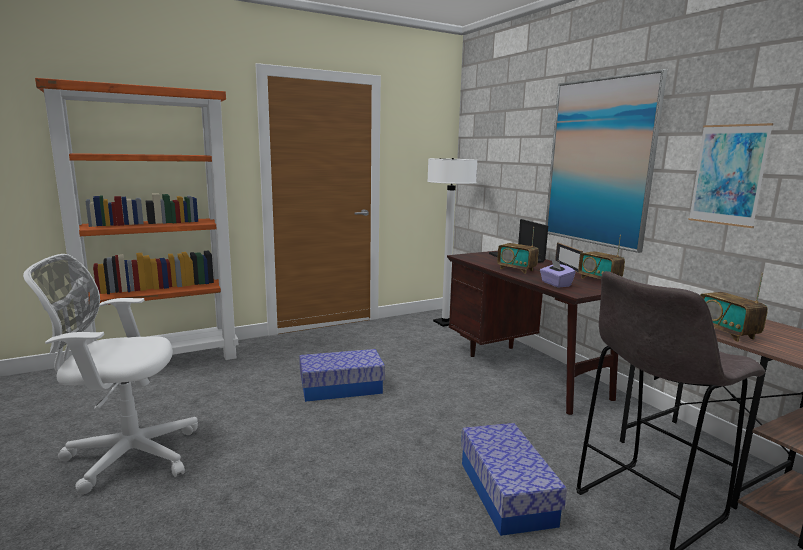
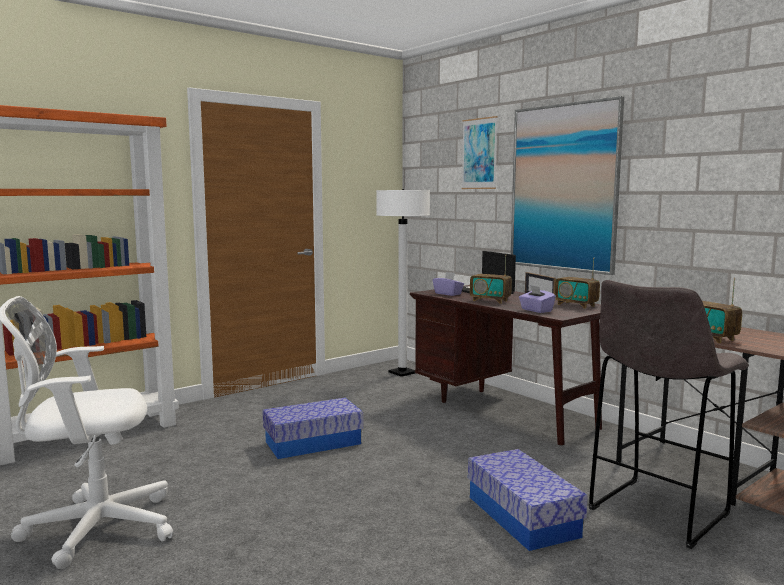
camera: 10 degrees left, 5 degrees down
picture [688,123,773,228] -> picture moved to [461,116,498,189]
none -> purple tissue box [433,272,464,296]

